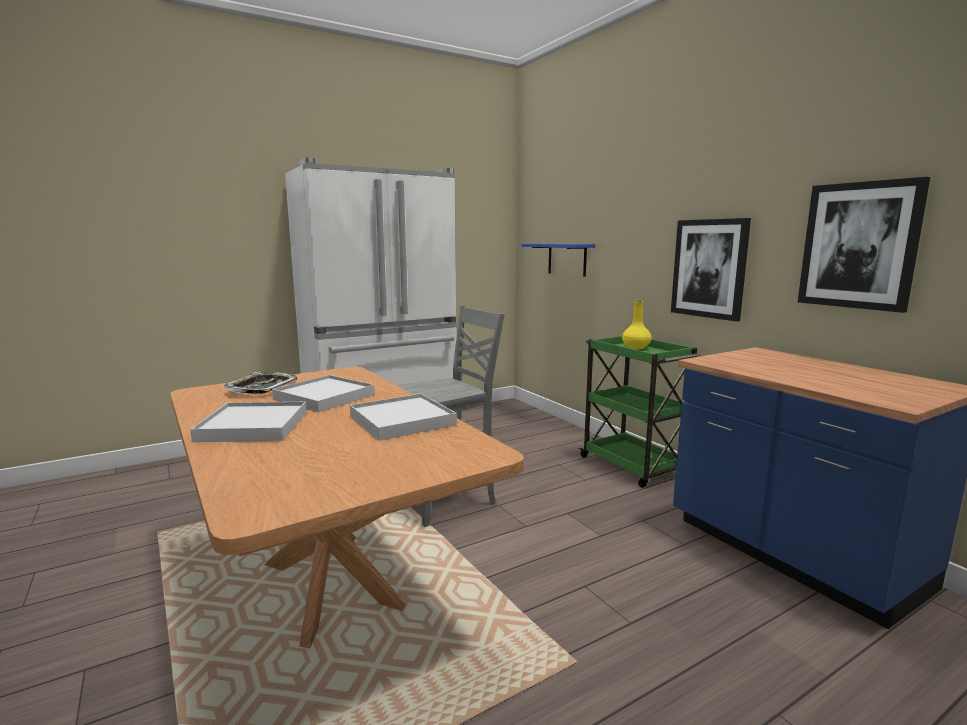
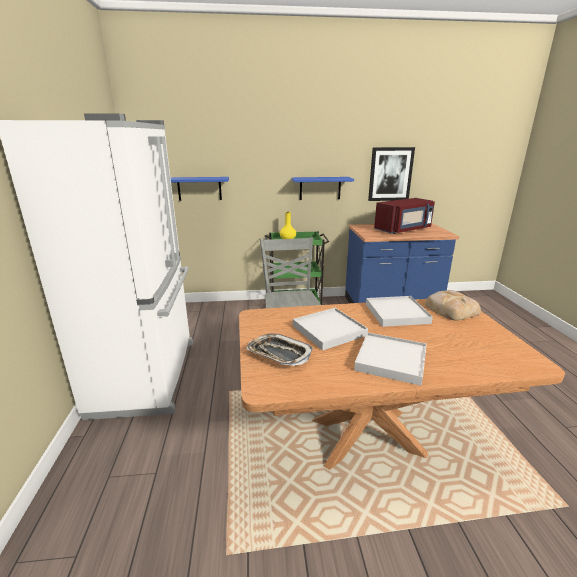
camera: 65 degrees left, 10 degrees up
picture [671,218,751,322] -> blue shelf [292,177,354,200]
none -> red microwave [374,198,435,234]
none -> bread [425,290,481,321]

